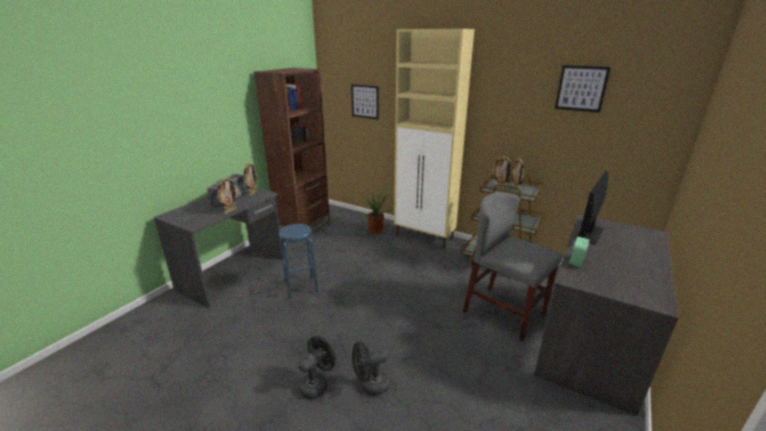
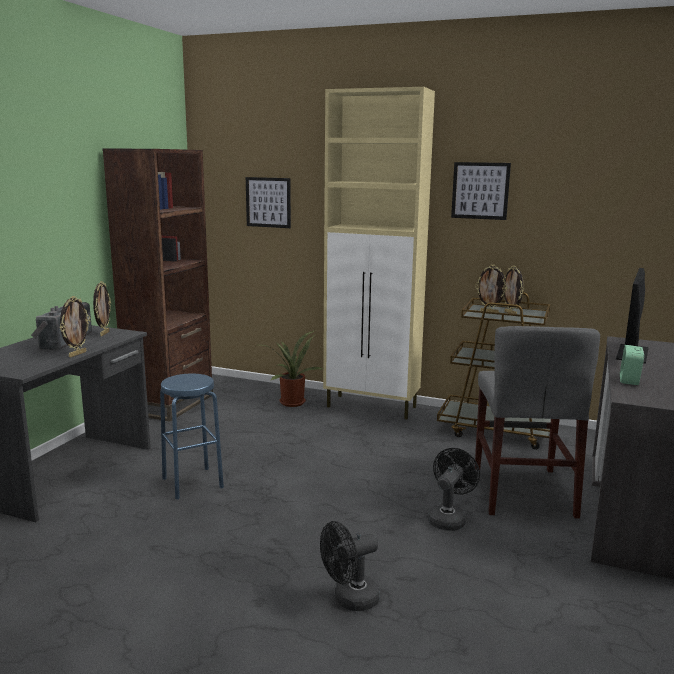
camera: 10 degrees left, 10 degrees down
black fan [298,336,336,399] -> black fan moved to [428,448,480,531]
grey chair [463,192,562,342] -> grey chair turned 120 degrees counterclockwise [475,326,600,519]
picture [555,65,611,113] -> picture moved to [451,162,511,220]

